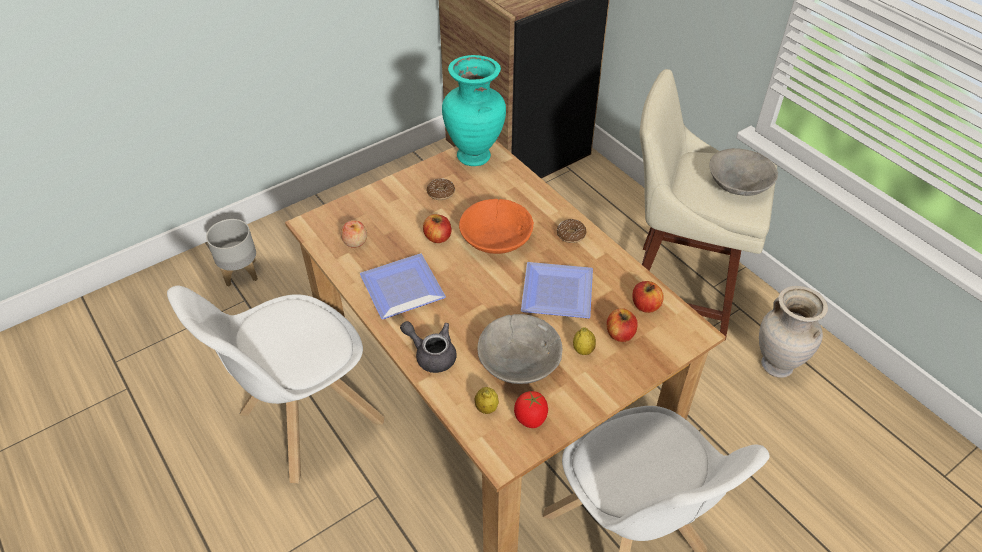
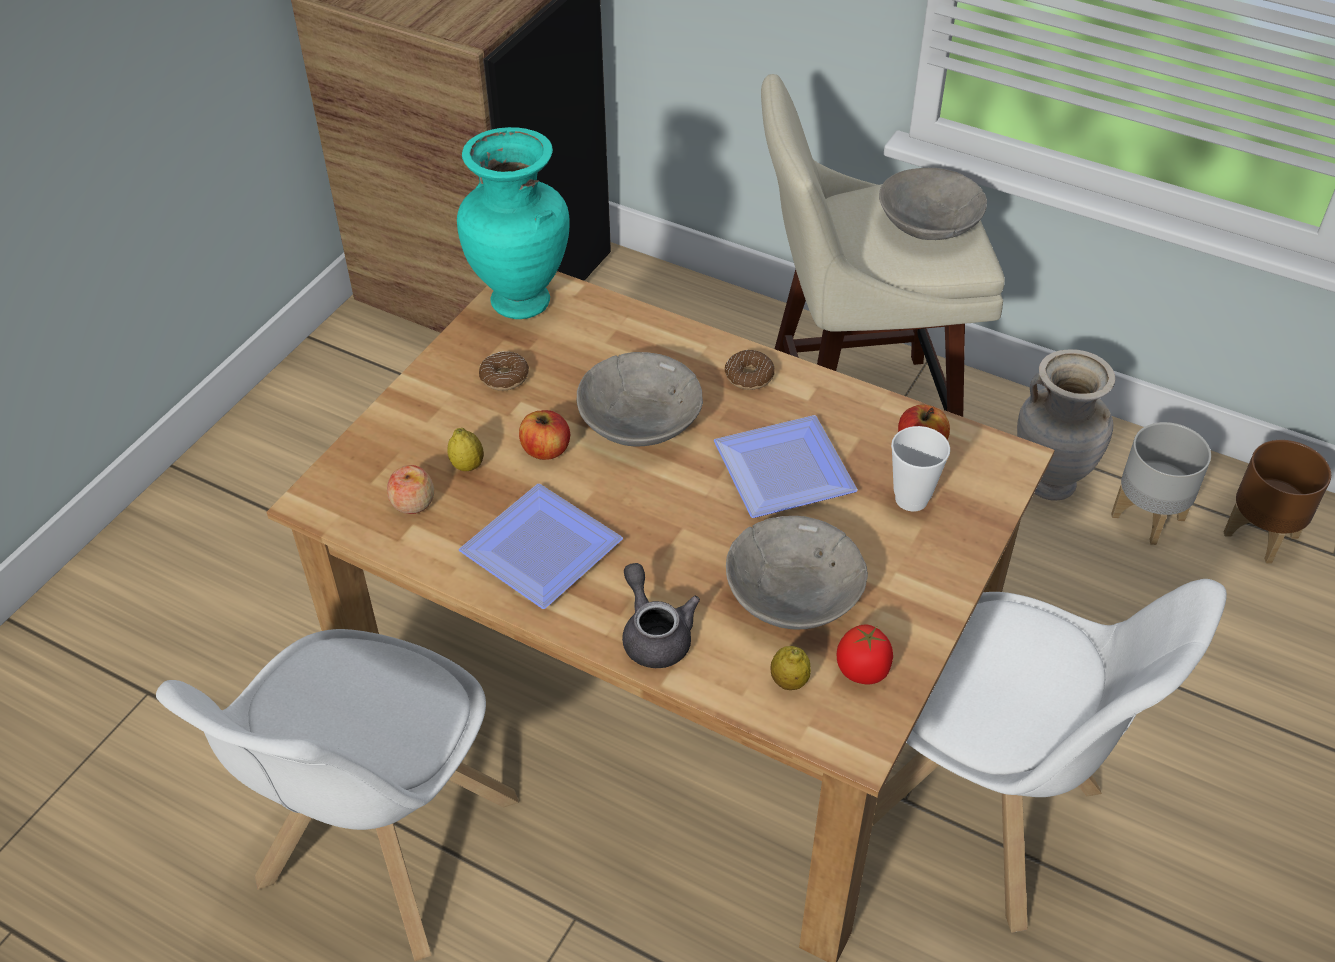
camera: 25 degrees left, 0 degrees up
grey planter [206,219,258,287] -> grey planter moved to [1111,422,1211,545]
grey teapot [400,321,456,373] -> grey teapot turned 60 degrees clockwise [622,563,700,668]
orange bowl [459,199,534,254] -> grey bowl [577,352,703,446]
lemon [573,327,596,355] -> lemon moved to [447,428,484,471]
apple [607,308,638,342] -> cup [891,426,950,512]
none -> brown planter [1224,440,1331,564]

